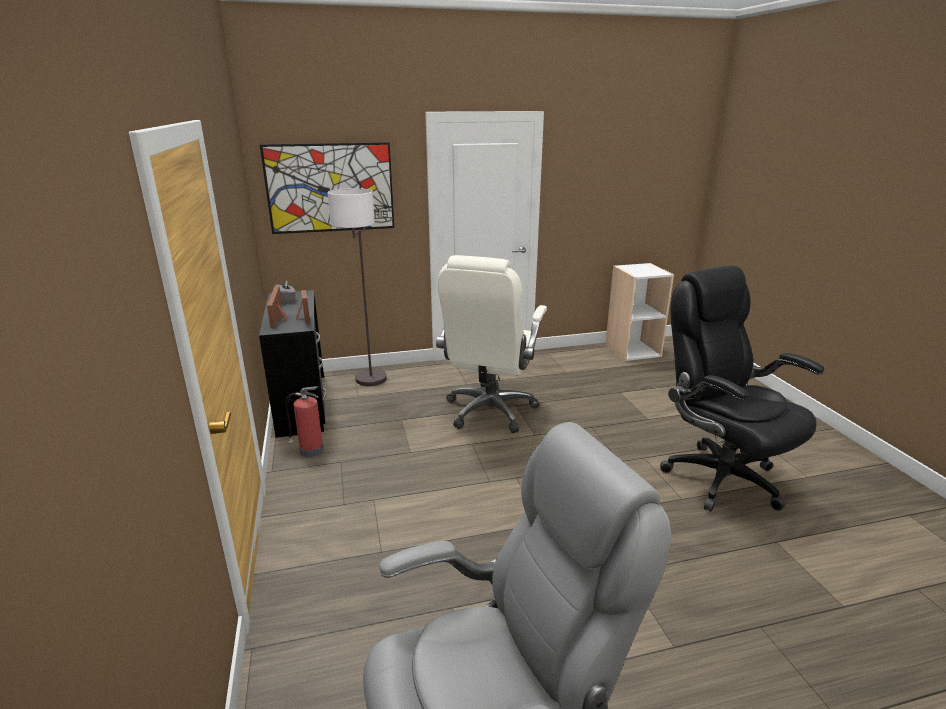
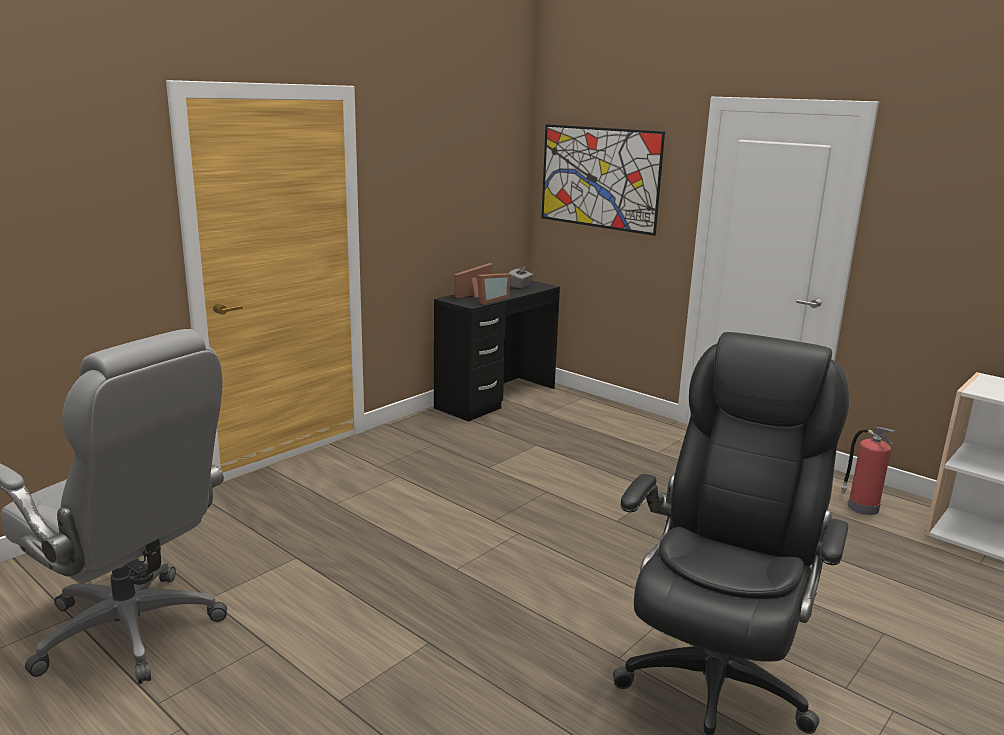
camera: 55 degrees right, 5 degrees down
fire extinguisher [285,386,324,457] -> fire extinguisher moved to [841,427,896,515]
white floor lamp [328,188,387,386] -> none
white office chair [436,255,547,433] -> none

